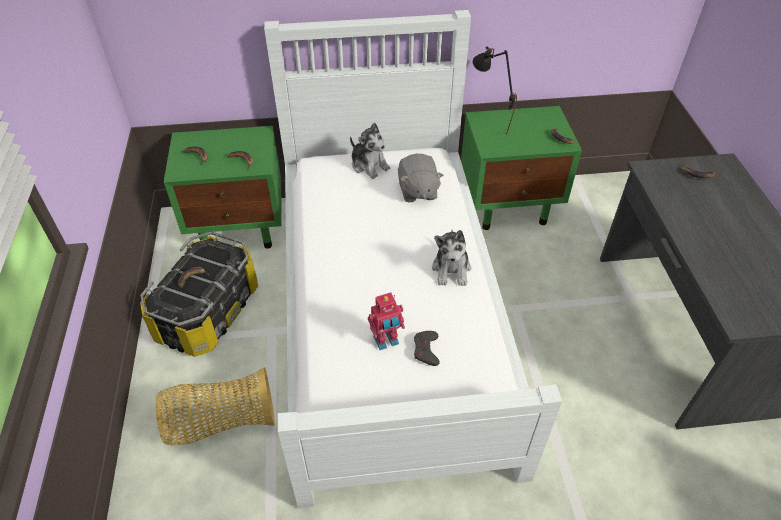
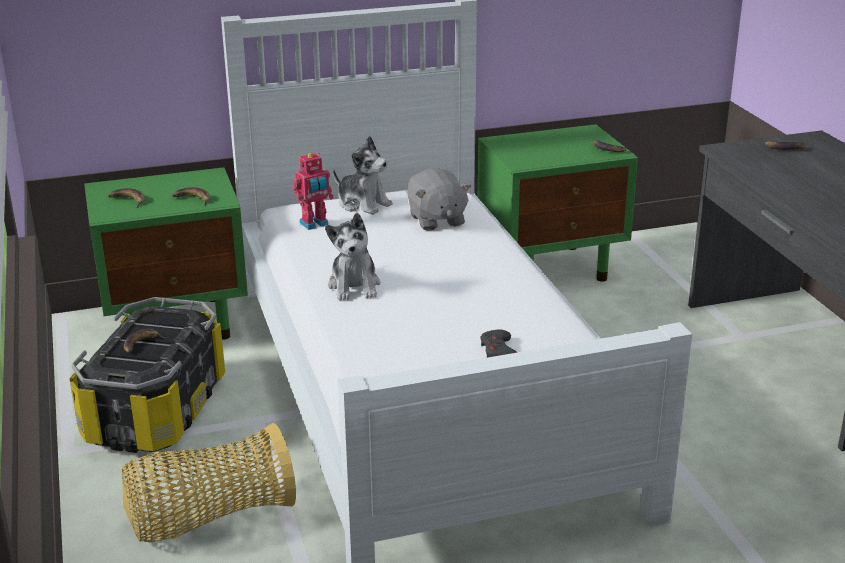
camera: 10 degrees left, 20 degrees down
toy robot [368,292,405,350] -> toy robot moved to [292,152,334,230]
plush toy [432,230,471,286] -> plush toy moved to [325,212,381,300]
black table lamp [473,46,517,135] -> none

